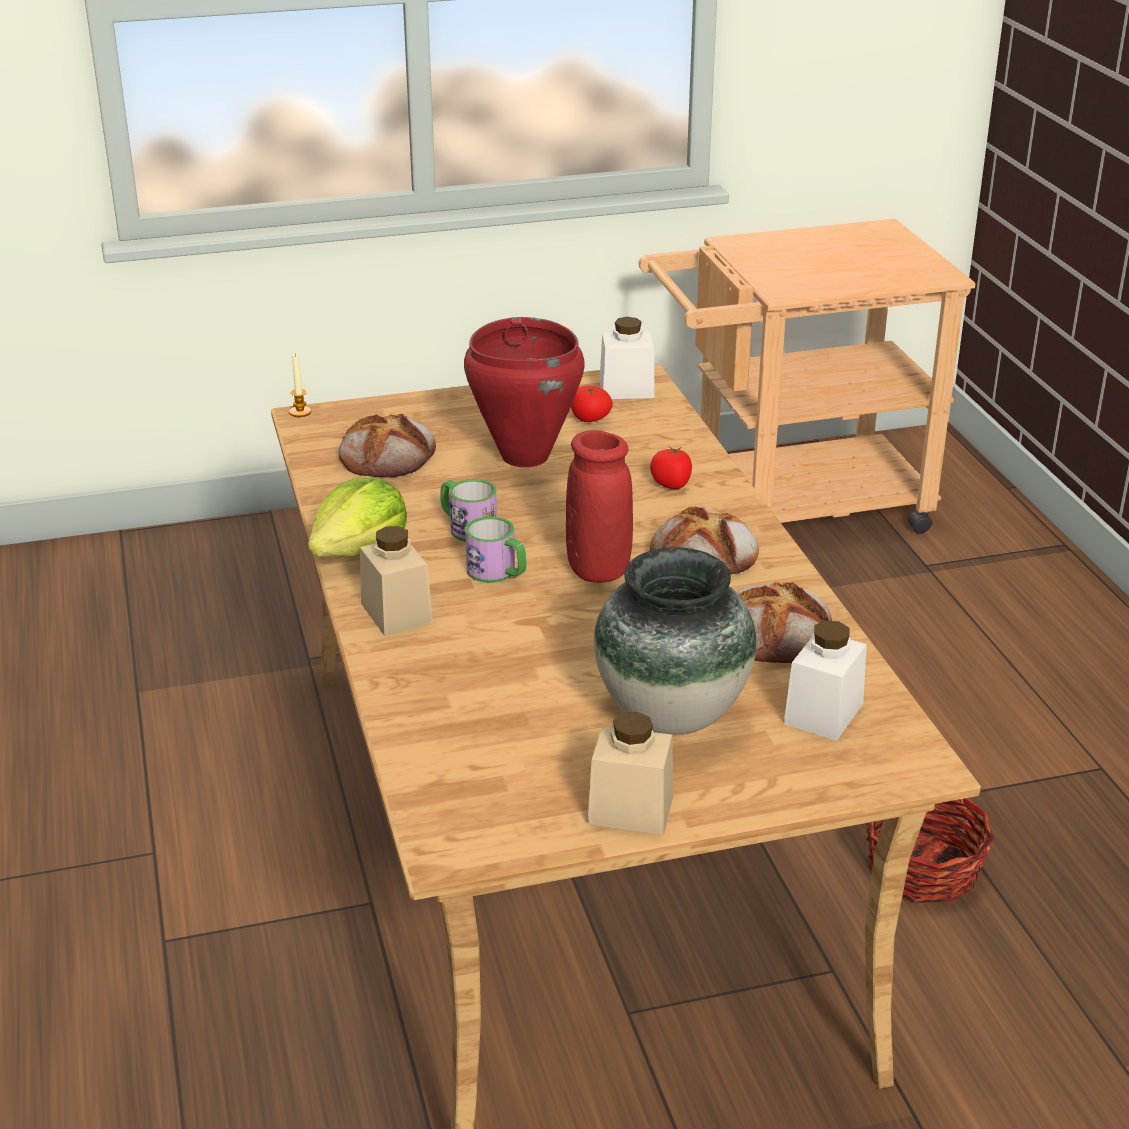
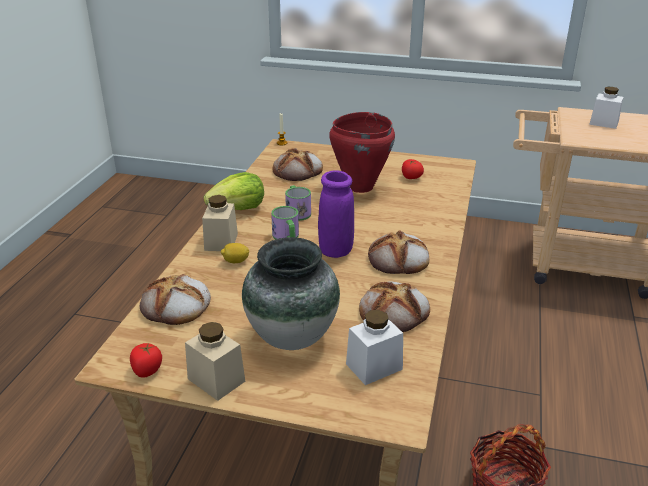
camera: 30 degrees right, 0 degrees up
red vase [566,430,633,583] -> purple vase [318,171,354,258]
white jar [599,317,655,399] -> white jar moved to [589,87,623,129]
tomato [650,447,692,489] -> tomato moved to [130,342,162,378]
none -> bread [140,274,211,325]
none -> lemon [221,243,249,263]

